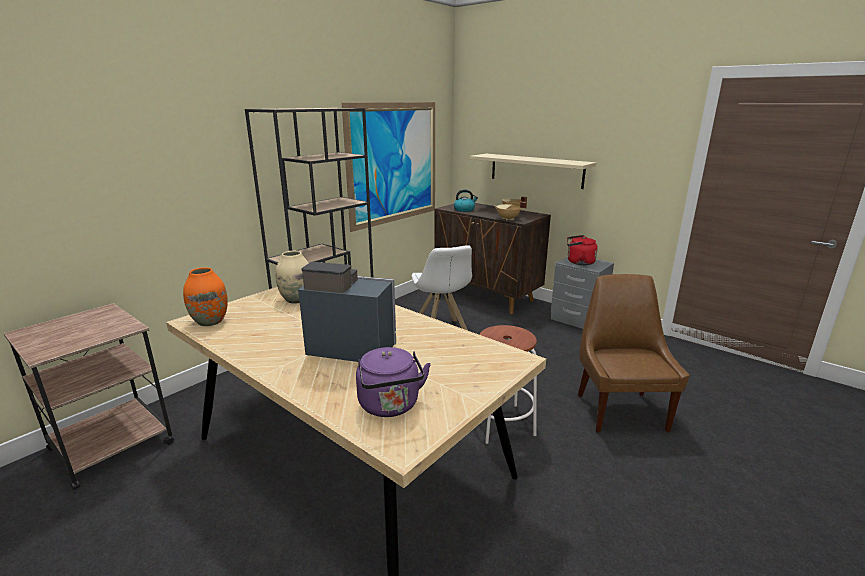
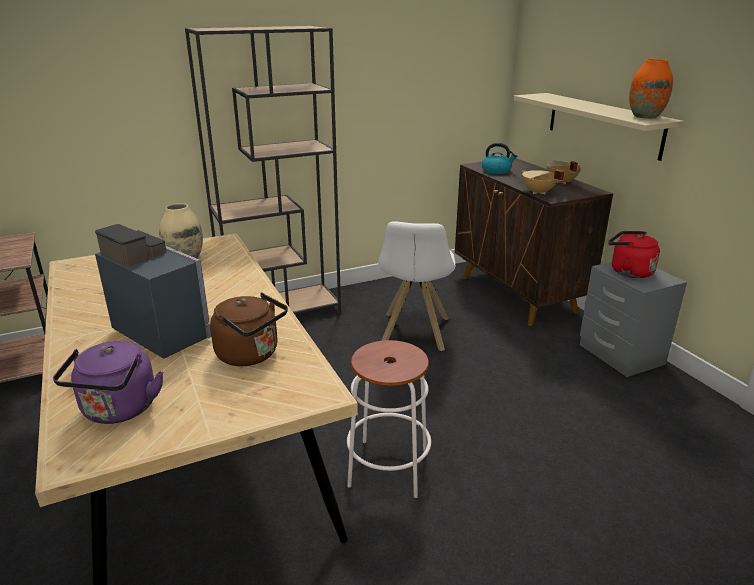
camera: 25 degrees right, 5 degrees up
orange vase [183,267,228,326] -> orange vase moved to [629,59,673,119]
picture [342,102,435,232] -> none
brown chair [578,274,690,433] -> none
none -> brown kettle [210,293,288,366]

